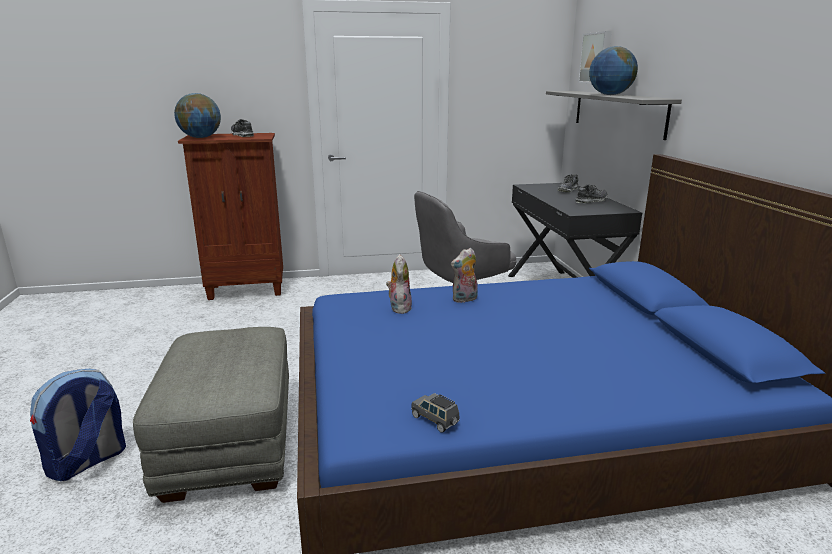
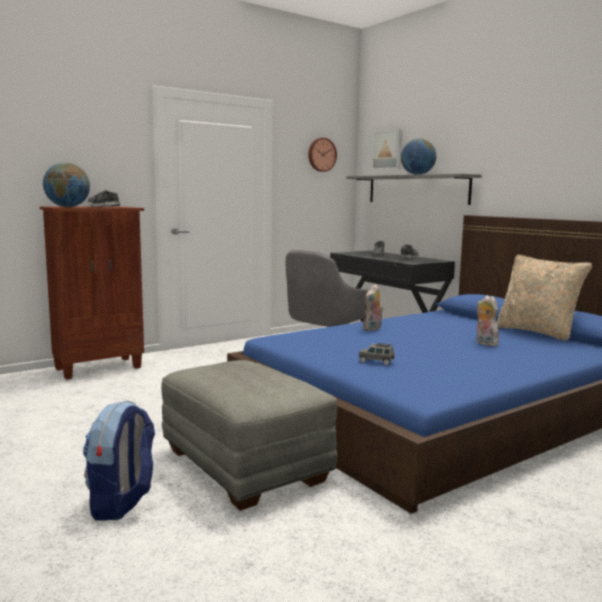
camera: 25 degrees left, 10 degrees down
plush toy [386,254,412,314] -> plush toy moved to [476,295,499,346]
grey toy car [411,393,460,433] -> grey toy car moved to [359,343,395,365]
none -> wall clock [308,138,337,172]
none -> beige pillow [497,255,592,340]

